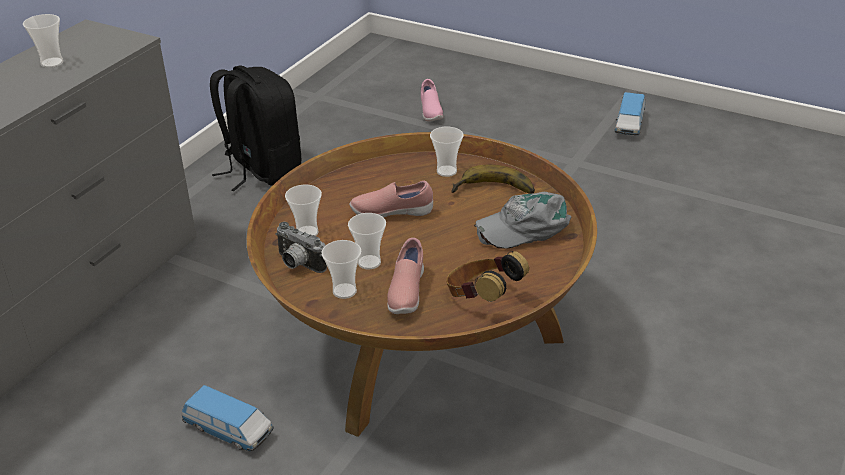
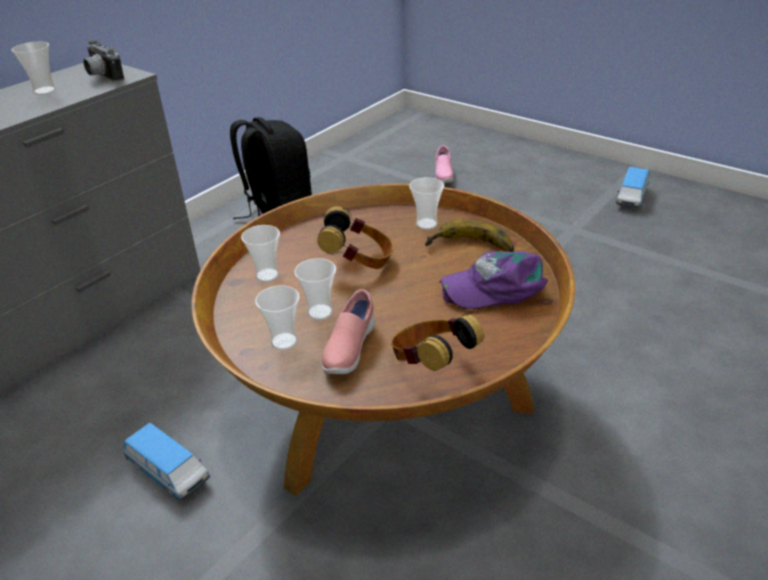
camera: 10 degrees right, 0 degrees up
camera [275,222,327,273] -> camera moved to [83,39,124,82]
pink shoe [349,181,433,218] -> headphones [317,206,393,269]
grey cap [474,192,571,249] -> purple cap [440,251,548,310]

